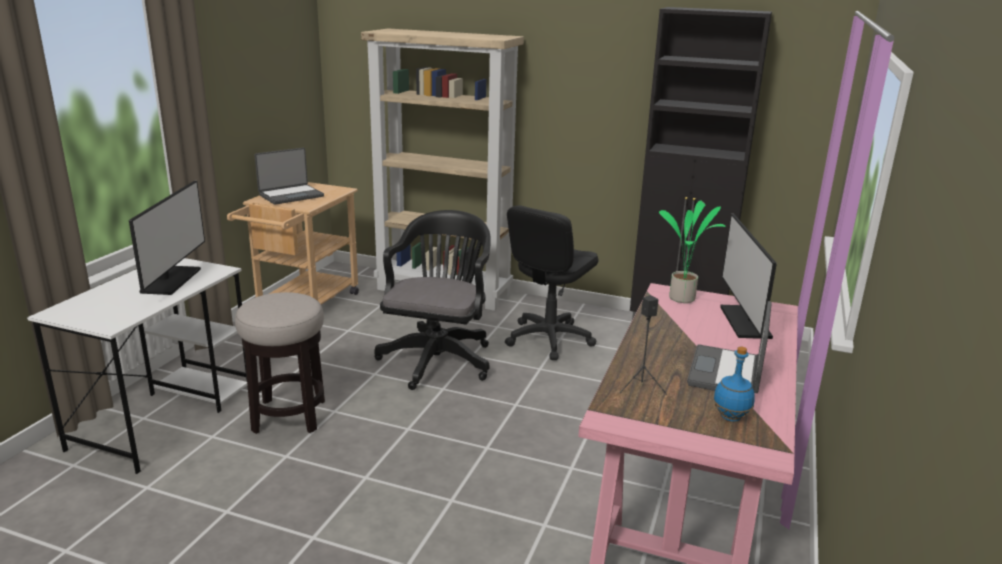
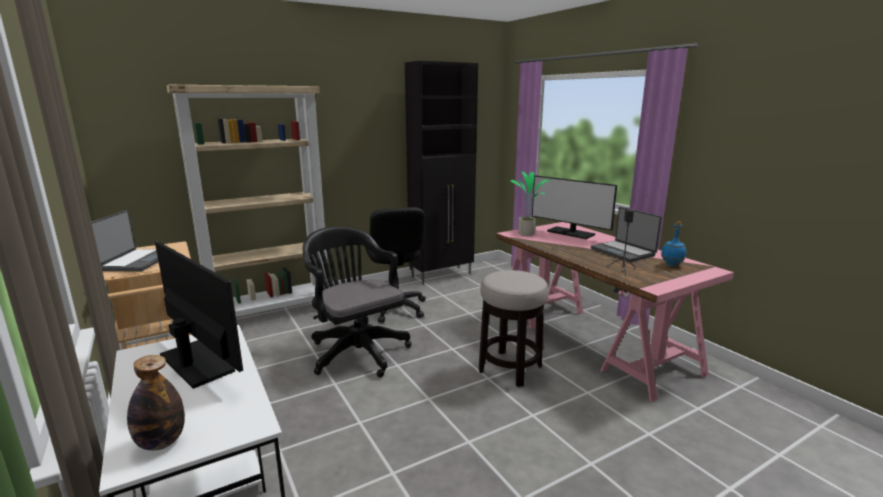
camera: 50 degrees left, 5 degrees down
stool [235,292,325,434] -> stool moved to [479,270,549,387]
none -> bottle [127,355,185,450]

